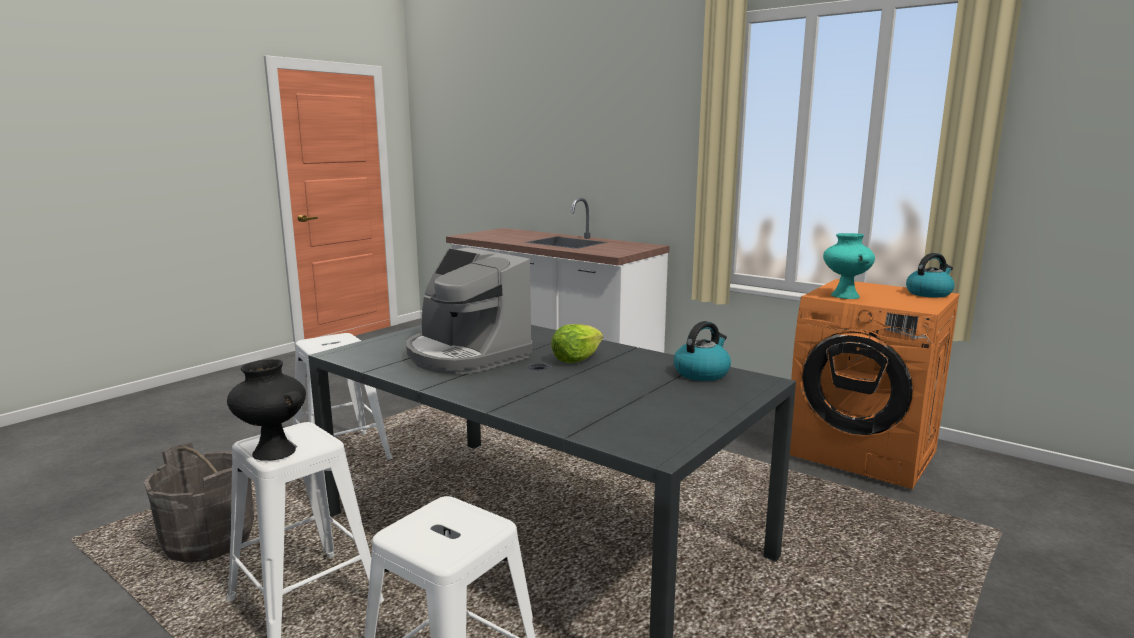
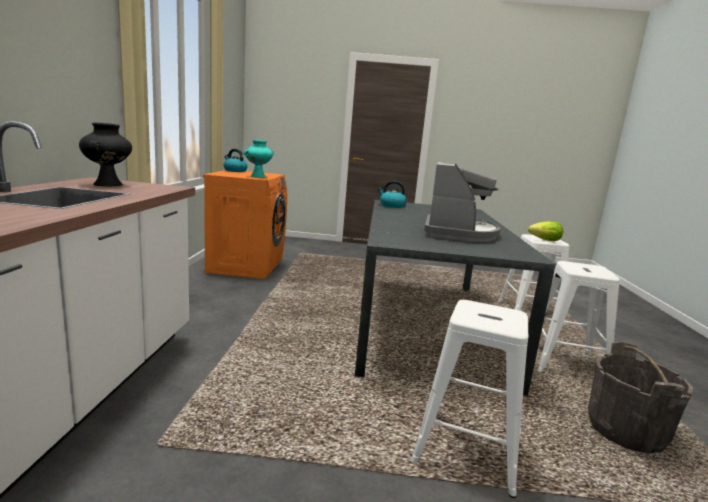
camera: 125 degrees left, 0 degrees up
black vase [227,359,306,461] -> black vase moved to [79,122,132,186]
lettuce [551,324,603,363] -> lettuce moved to [528,221,563,241]

